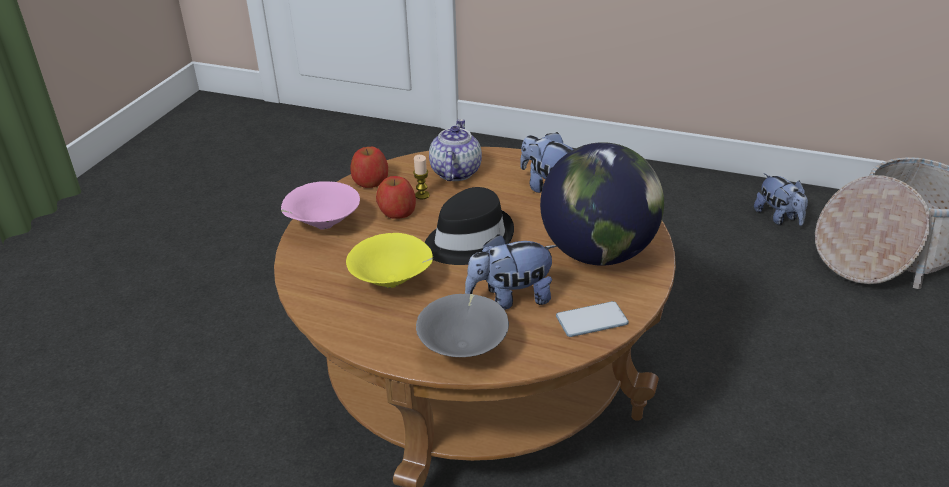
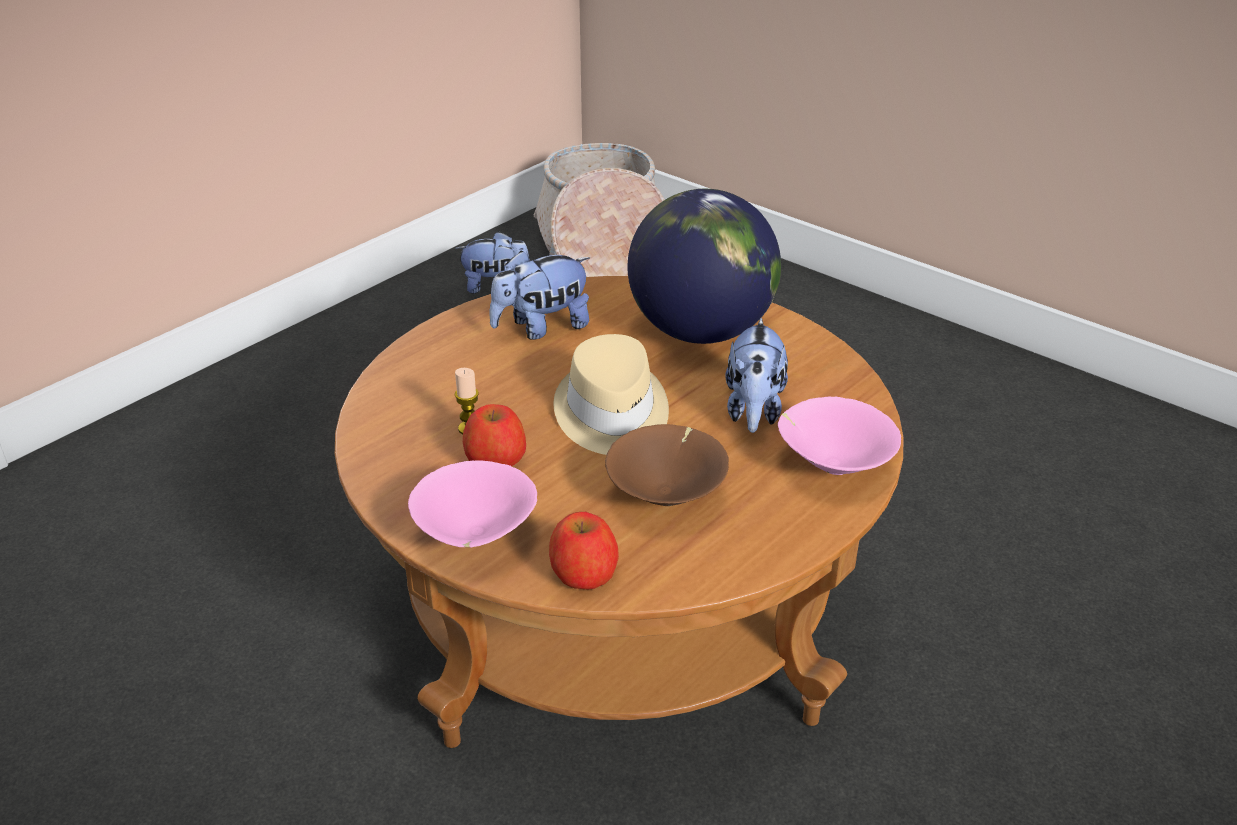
camera: 70 degrees left, 0 degrees up
yellow bowl [346,233,433,288] -> brown bowl [605,424,729,506]
apple [350,147,388,188] -> apple moved to [549,512,619,590]
grey bowl [416,294,509,357] -> pink bowl [778,397,901,475]
black hat [425,187,514,265] -> beige hat [554,334,669,455]
teapot [429,119,482,181] -> none
phone [556,301,629,337] -> none

